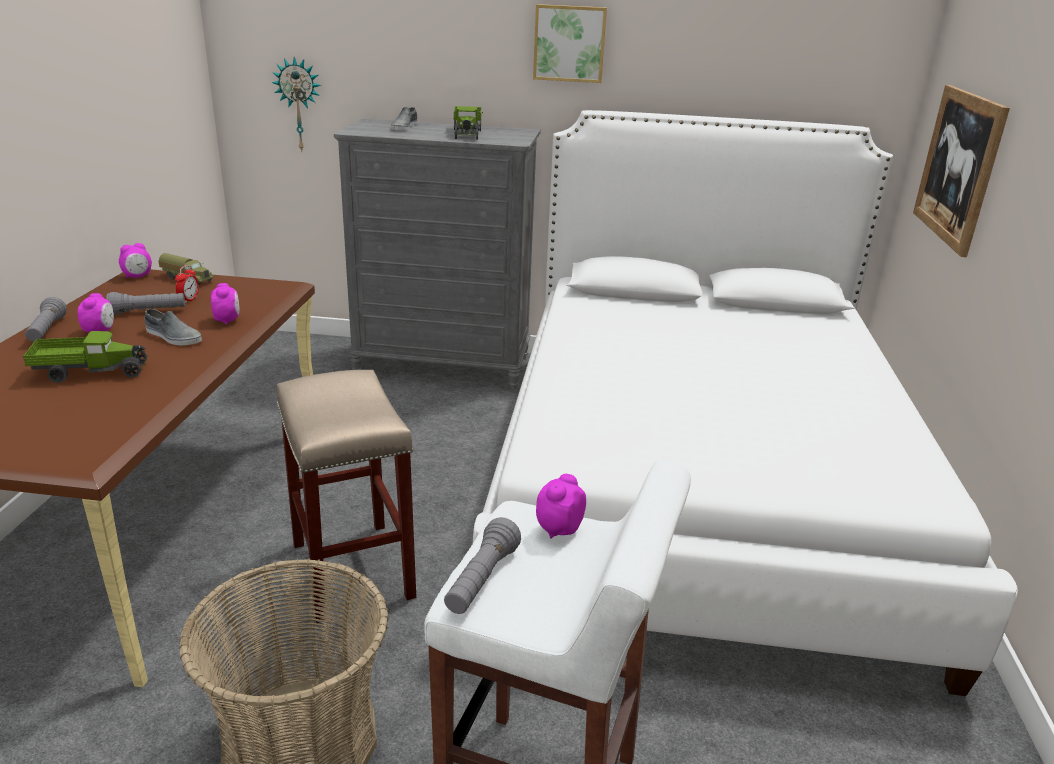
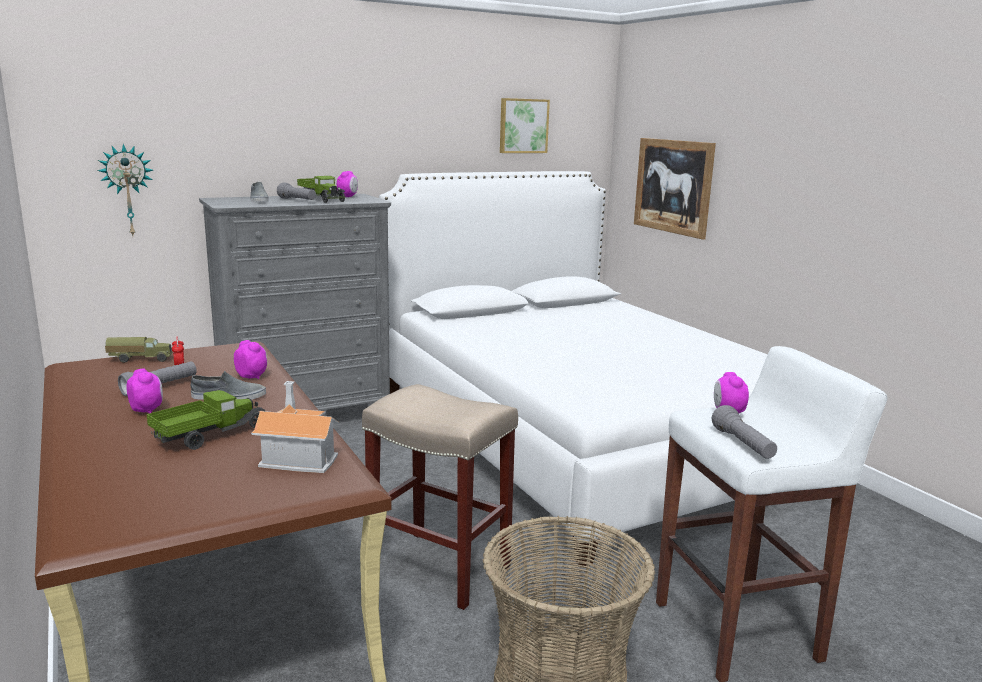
camera: 35 degrees left, 10 degrees down
grey flashlight [25,297,67,342] -> grey flashlight moved to [277,182,316,200]
alarm clock [119,243,152,278] -> alarm clock moved to [337,171,358,197]
picture [533,4,607,83] -> picture moved to [500,98,550,153]
none -> toy house [251,381,339,473]

